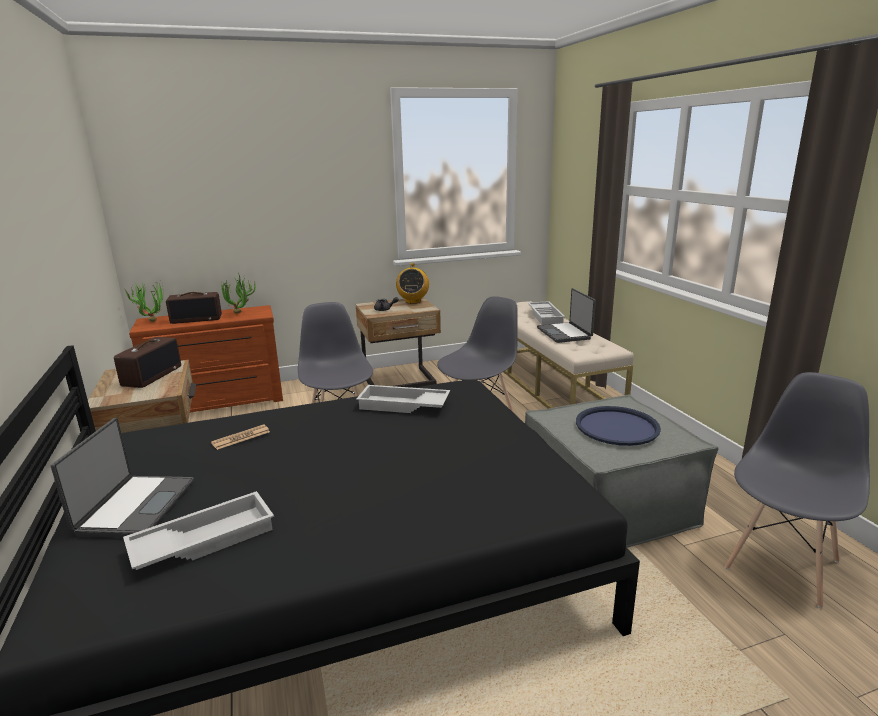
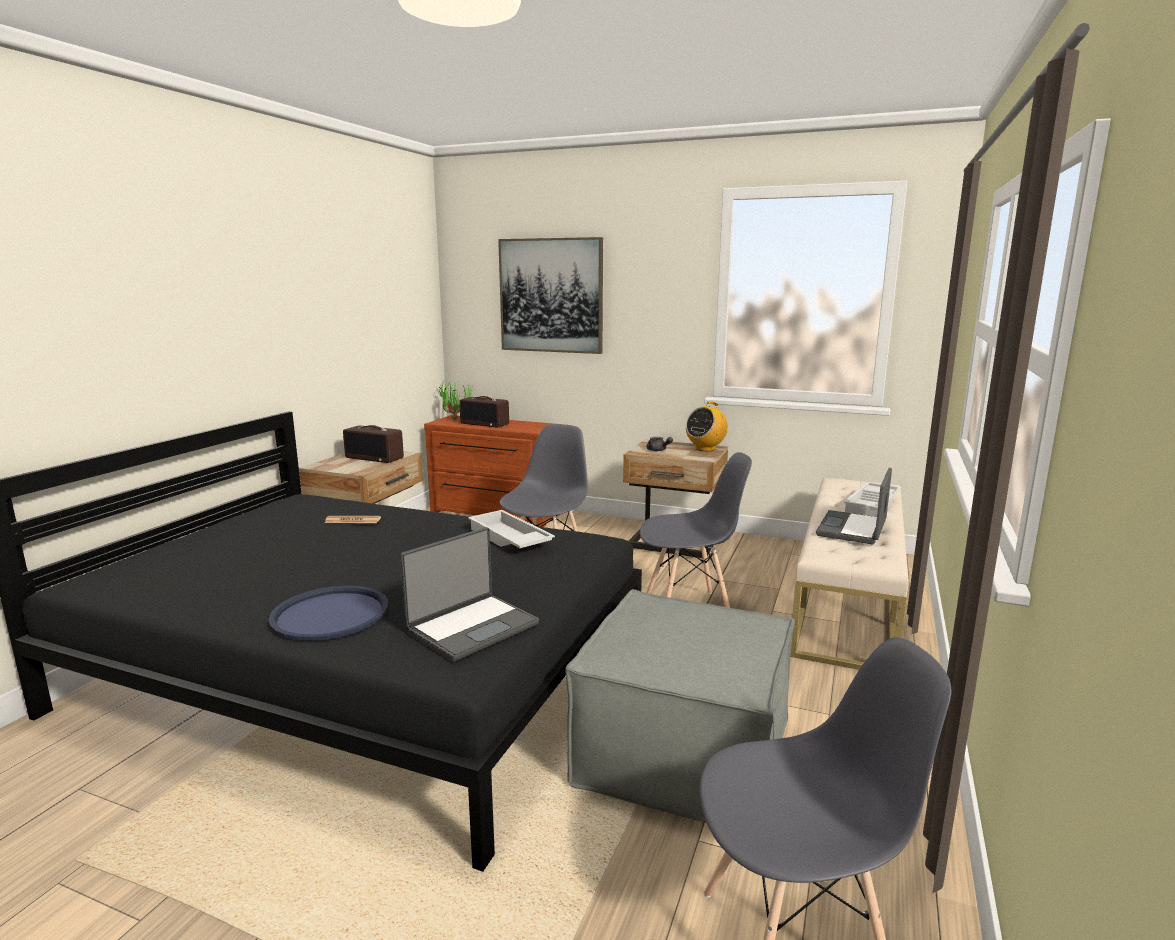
camera: 40 degrees right, 5 degrees down
laptop [51,418,194,537] -> laptop moved to [400,527,539,662]
radio [114,337,181,388] -> radio turned 60 degrees clockwise [343,425,404,463]
white tray [123,491,274,570] -> none
potted plant [221,275,256,314] -> none
blue tray [576,406,661,446] -> blue tray moved to [268,586,388,641]
none -> picture [498,237,603,354]

